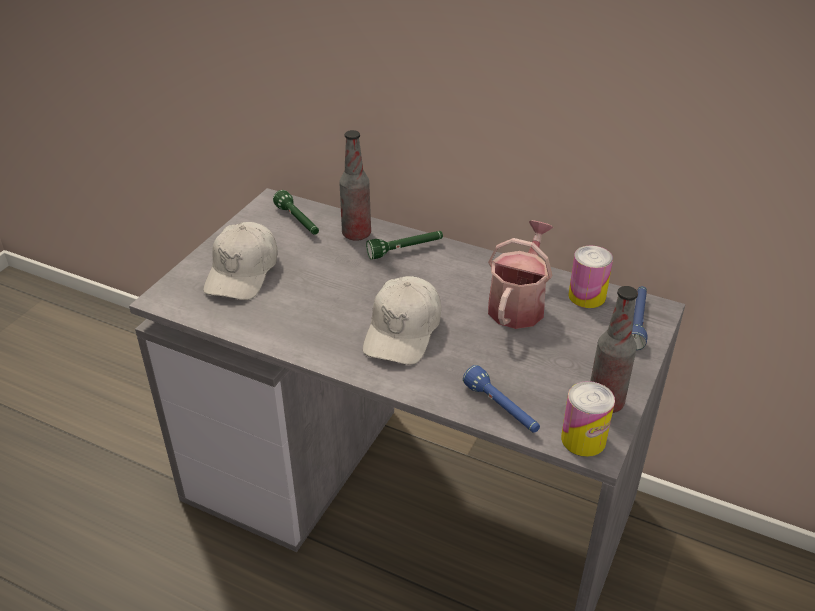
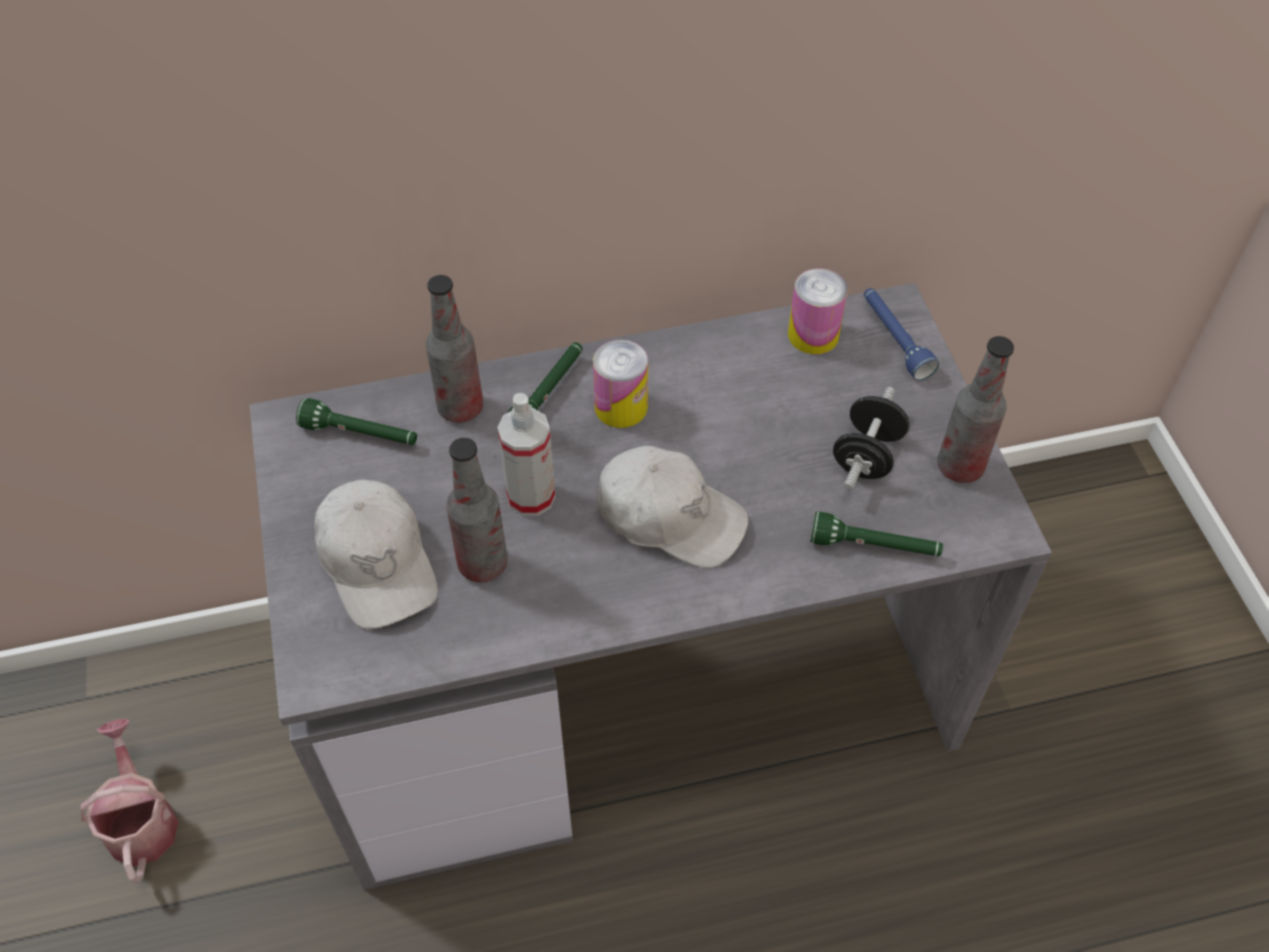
camera: 40 degrees left, 15 degrees up
white cap [363,276,441,365] -> white cap turned 45 degrees counterclockwise [597,445,748,568]
blue flashlight [463,365,540,433] -> green flashlight [811,512,943,556]
watering can [488,220,554,329] -> watering can moved to [81,719,179,884]
can [561,381,615,457] -> can moved to [593,340,648,428]
none -> bottle [446,438,508,582]
none -> spray bottle [497,393,556,516]
none -> black dumbbell [833,387,909,490]

